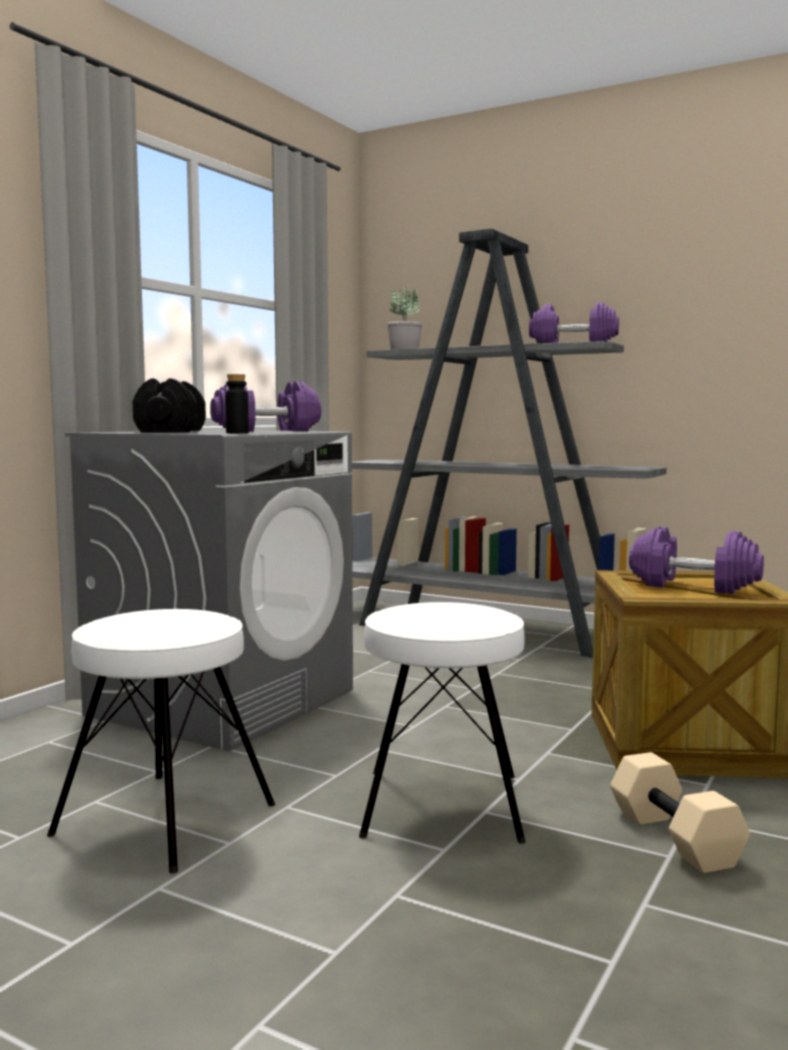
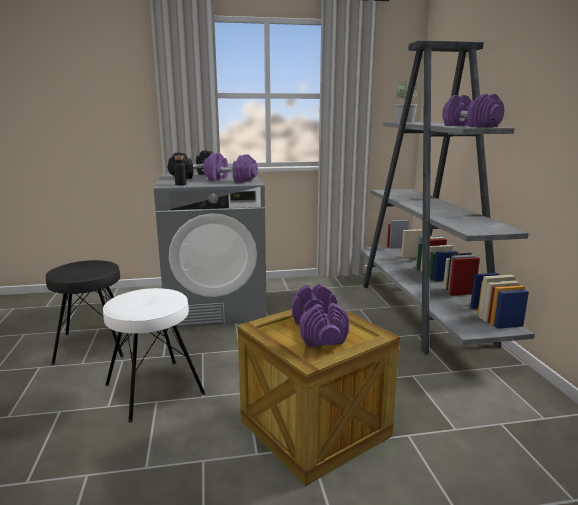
camera: 50 degrees right, 10 degrees up
white stool [47,609,275,874] -> black stool [45,260,124,365]
beige dumbbell [610,752,750,873] -> none

